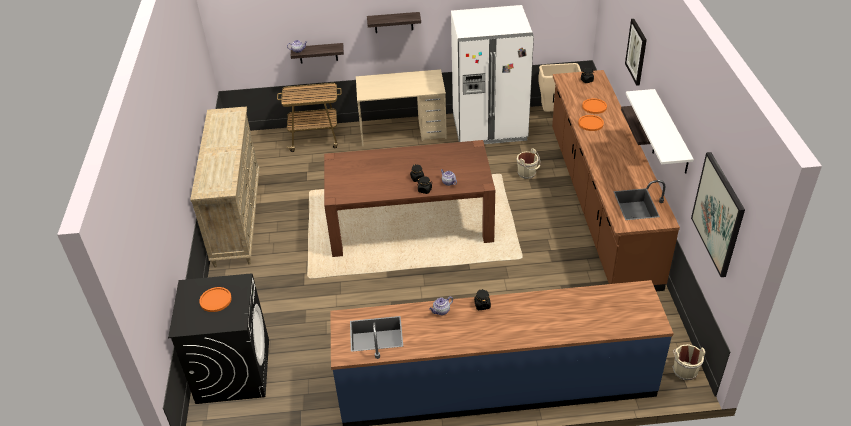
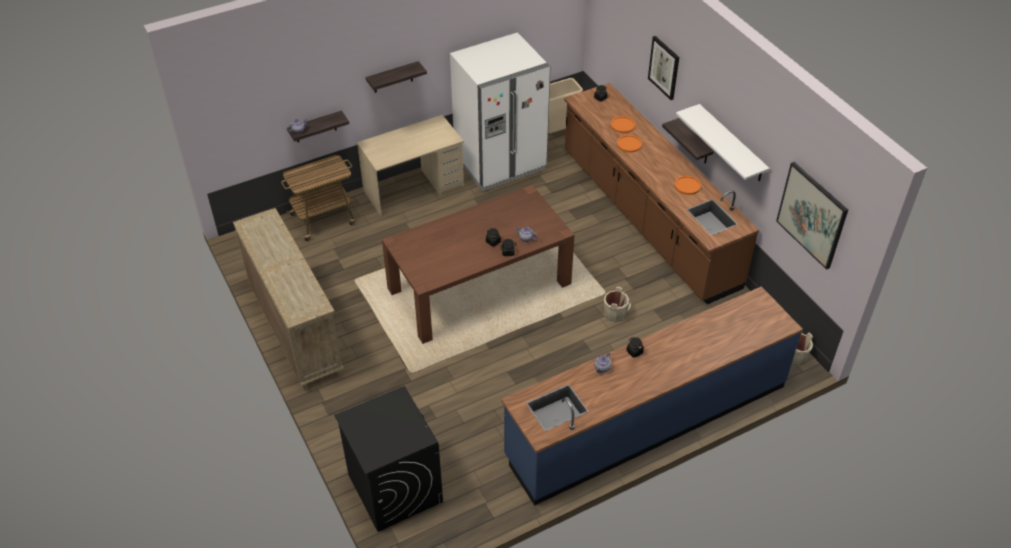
camera: 25 degrees left, 5 degrees up
orange plate [199,287,232,312] -> orange plate moved to [675,176,701,195]
beige bucket [517,148,540,179] -> beige bucket moved to [604,287,631,322]

